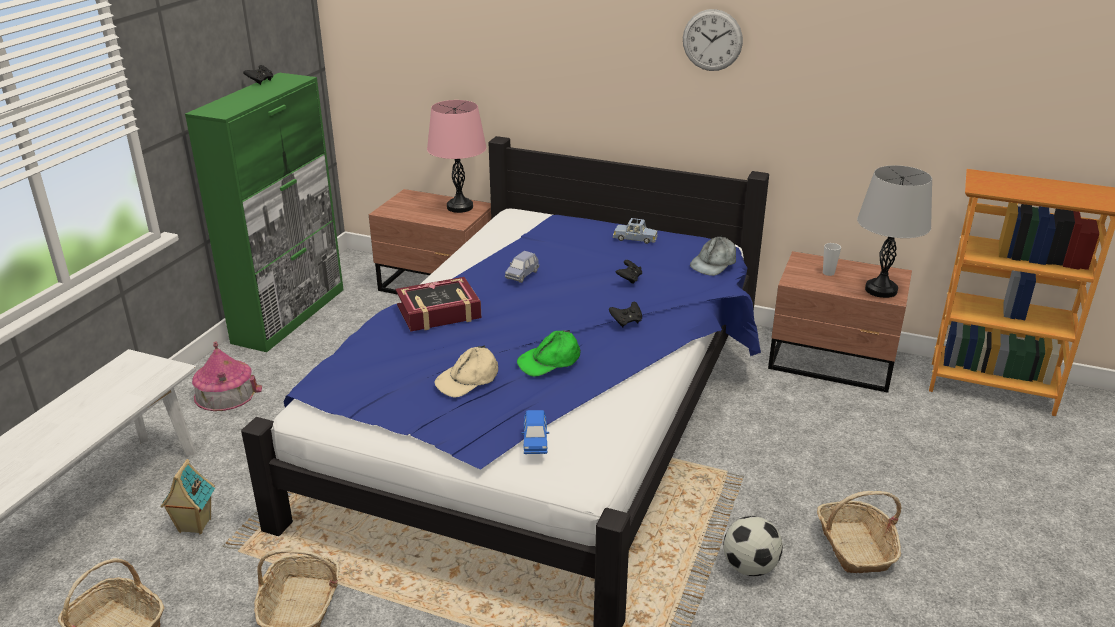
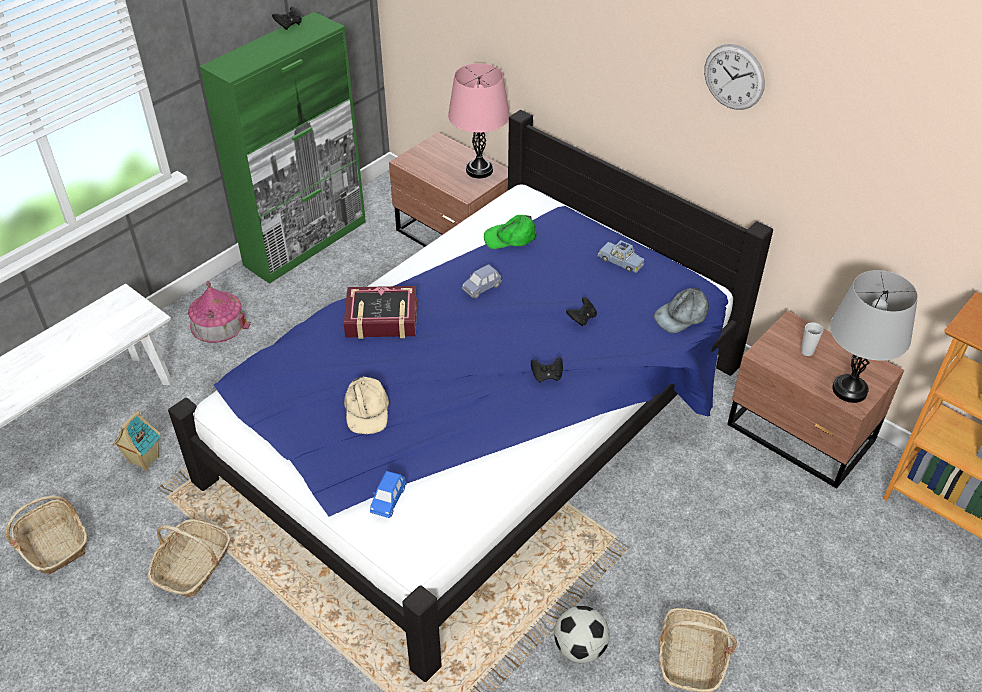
camera: 20 degrees right, 15 degrees up
beige cap [435,345,498,398] -> beige cap turned 75 degrees counterclockwise [344,377,389,434]
green cap [517,330,581,377] -> green cap moved to [484,215,537,249]

